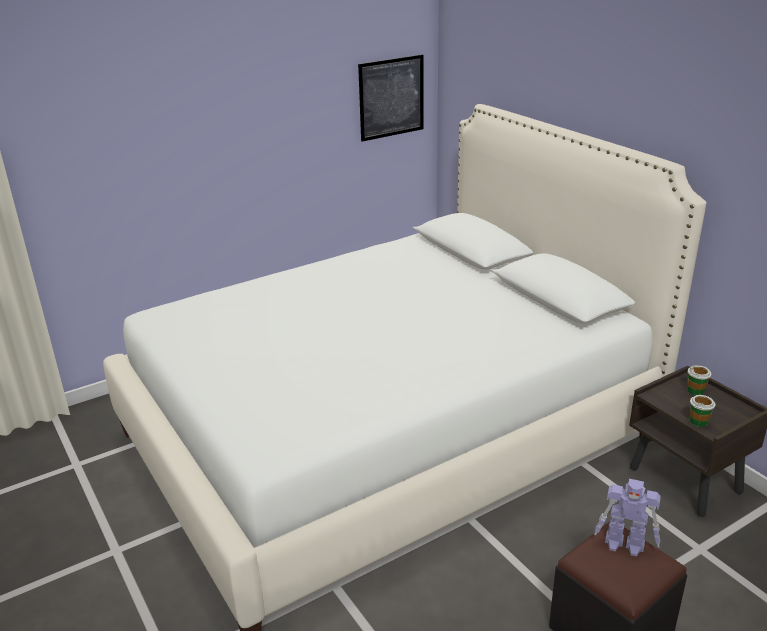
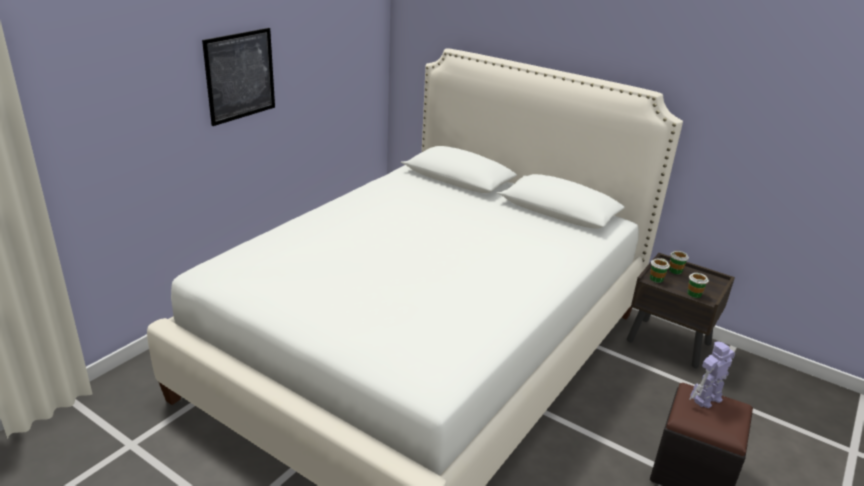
camera: 25 degrees left, 0 degrees up
picture [358,54,423,142] -> picture moved to [202,28,275,126]
toy robot [594,479,661,557] -> toy robot turned 150 degrees clockwise [689,341,735,408]
none -> cup [650,258,670,283]

